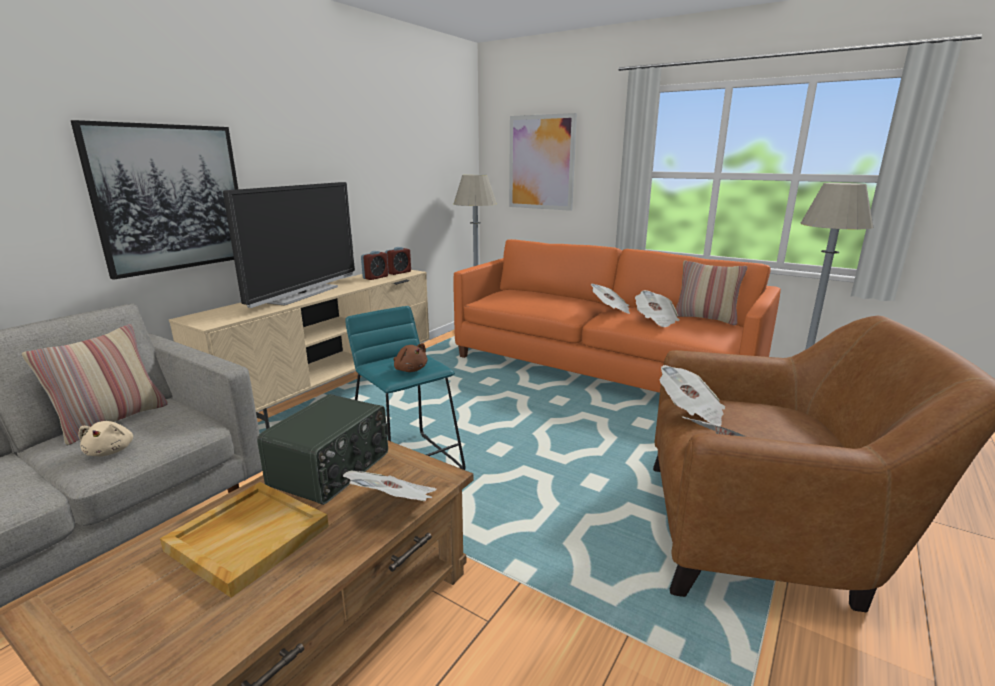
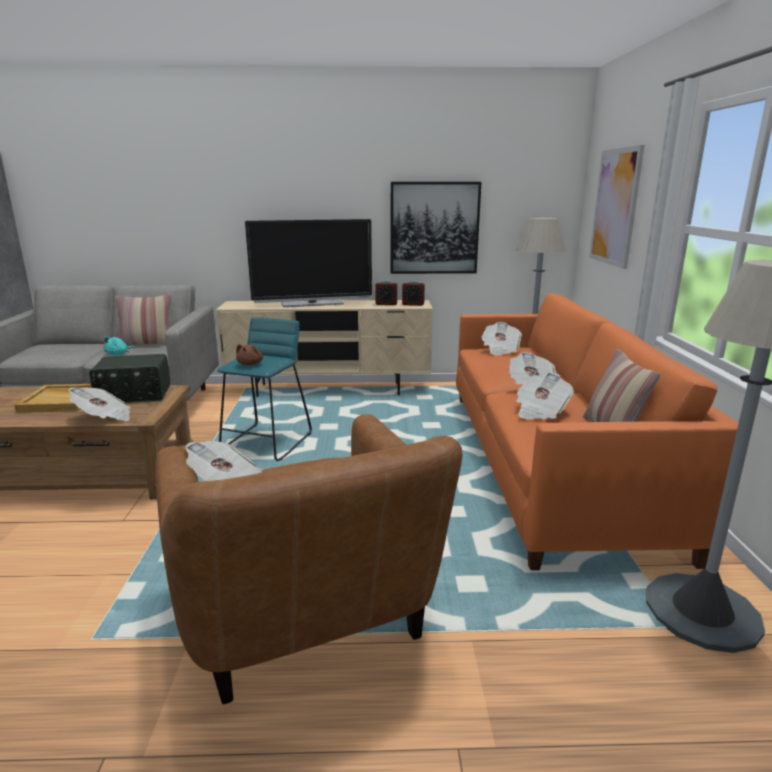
camera: 55 degrees right, 0 degrees up
picture [71,120,238,280] -> picture moved to [390,182,481,274]
beige plush toy [78,421,133,456] -> turquoise plush toy [104,336,135,355]
newspaper [660,365,725,427] -> newspaper moved to [481,322,522,355]

